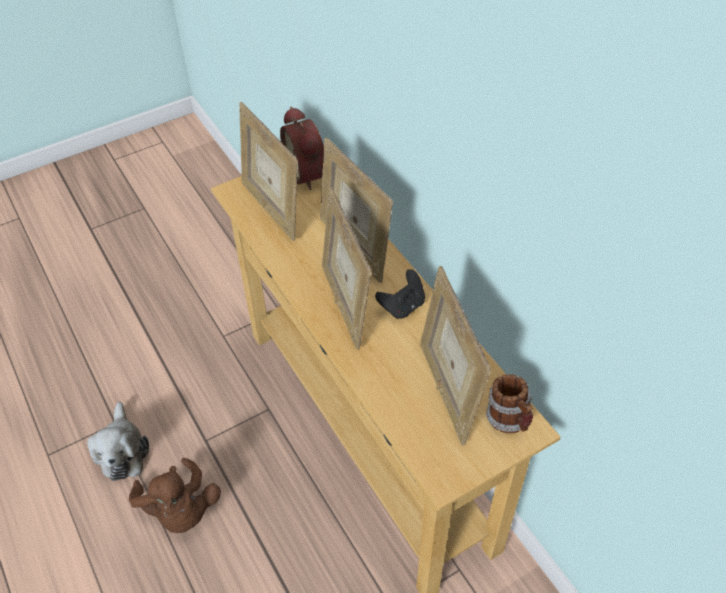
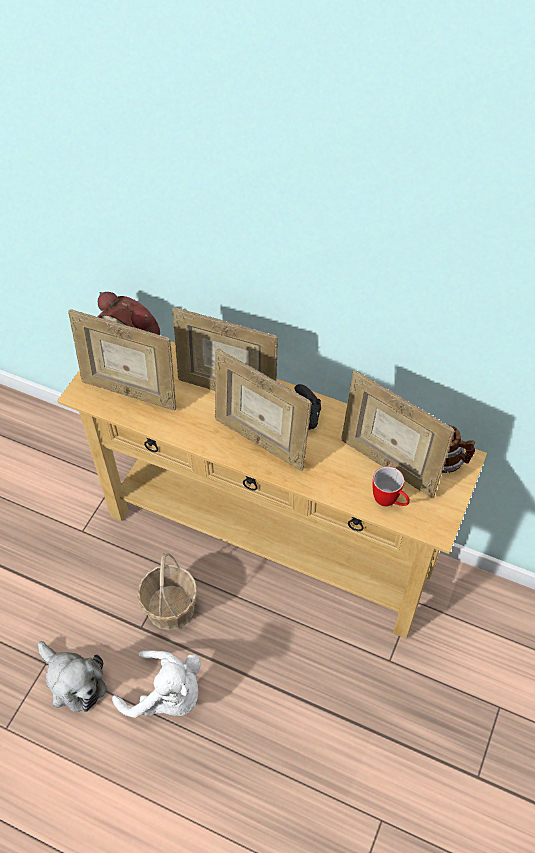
camera: 35 degrees left, 5 degrees up
brown plush toy [129,458,221,533] -> white plush toy [112,650,201,718]
none -> basket [137,553,198,630]
none -> mug [373,466,410,506]

